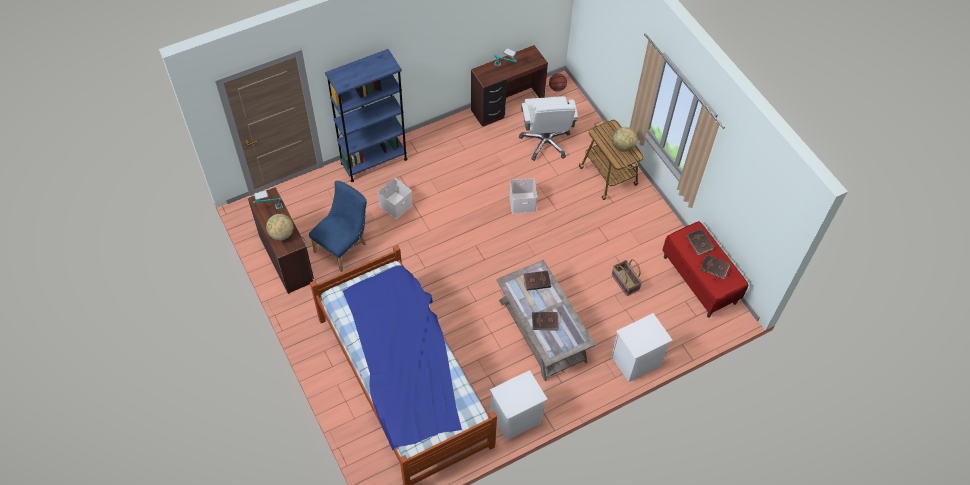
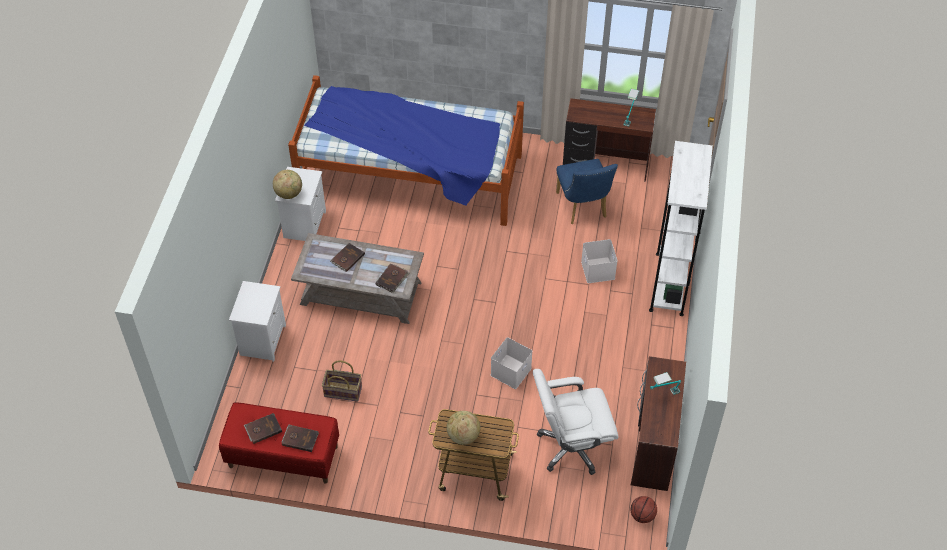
camera: 130 degrees right, 5 degrees down
globe [266,214,293,240] -> globe moved to [273,170,302,199]
blue bookcase [325,49,407,182] -> white bookcase [649,141,713,316]
white office chair [519,96,578,161] -> white office chair turned 45 degrees counterclockwise [533,369,619,475]

